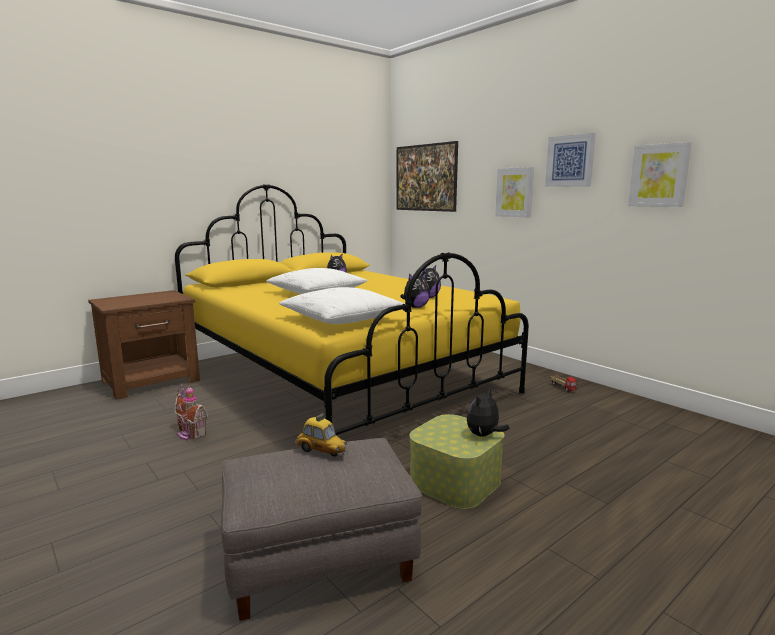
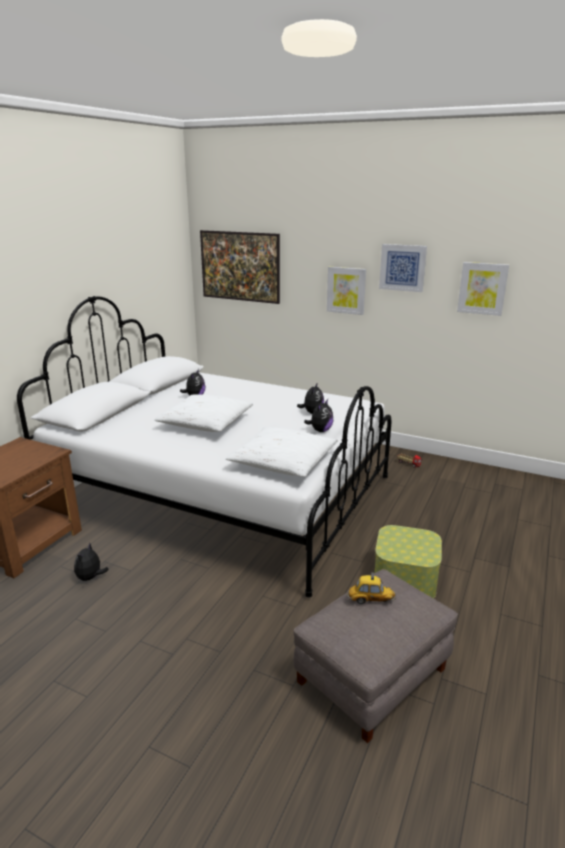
camera: 25 degrees left, 10 degrees up
yellow bed [175,184,529,435] -> white bed [17,296,391,598]
toy house [175,384,209,440] -> none
plush toy [467,389,509,437] -> plush toy moved to [74,542,109,581]

